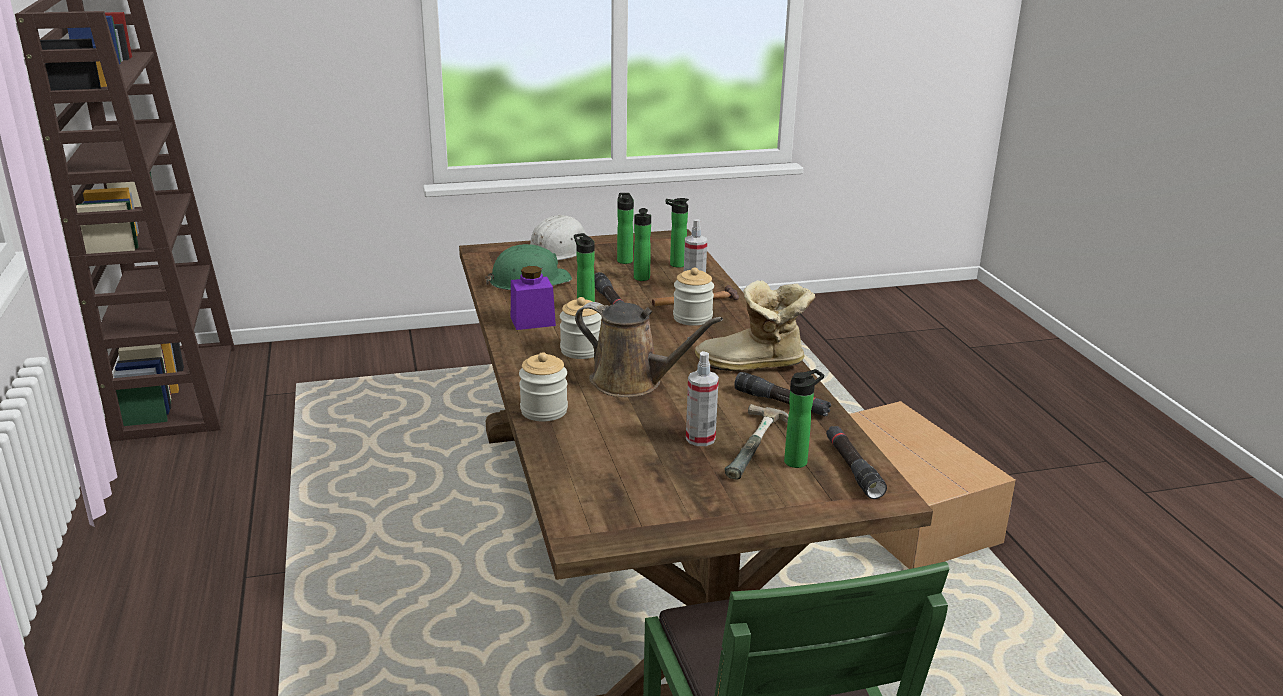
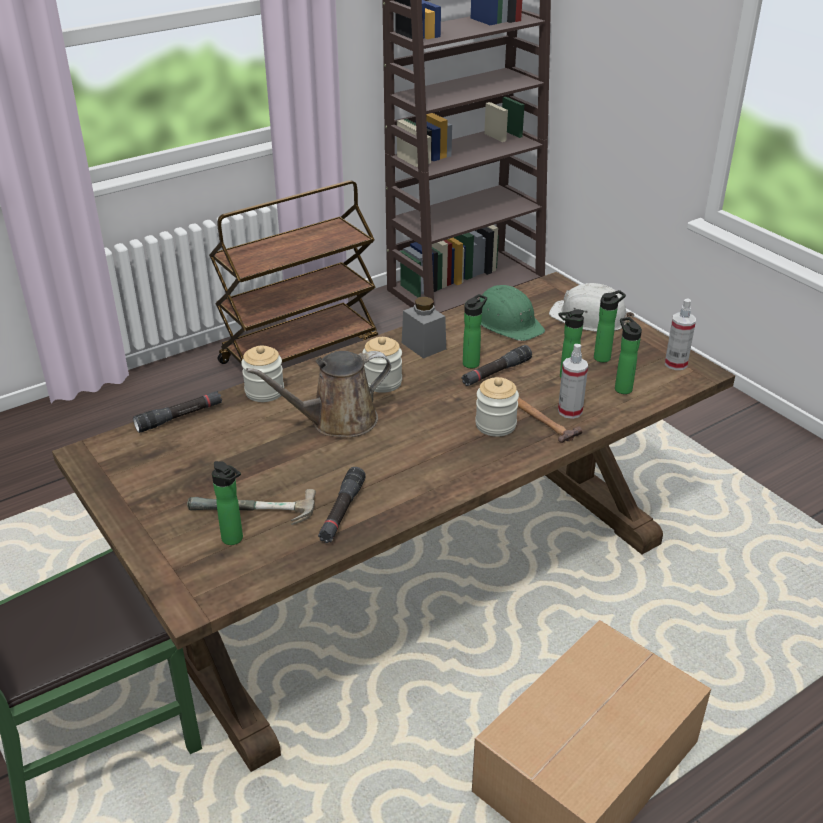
camera: 70 degrees right, 10 degrees up
purple jar [511,266,556,330] -> grey jar [402,297,446,359]
brown watering can [575,302,723,397] -> brown watering can turned 60 degrees clockwise [246,351,391,437]
spray bottle [686,351,719,446] -> spray bottle moved to [665,298,696,370]
boot [695,280,815,371] -> none
black flashlight [826,426,887,499] -> black flashlight moved to [133,391,222,433]
none -> brown cart [209,180,378,364]

